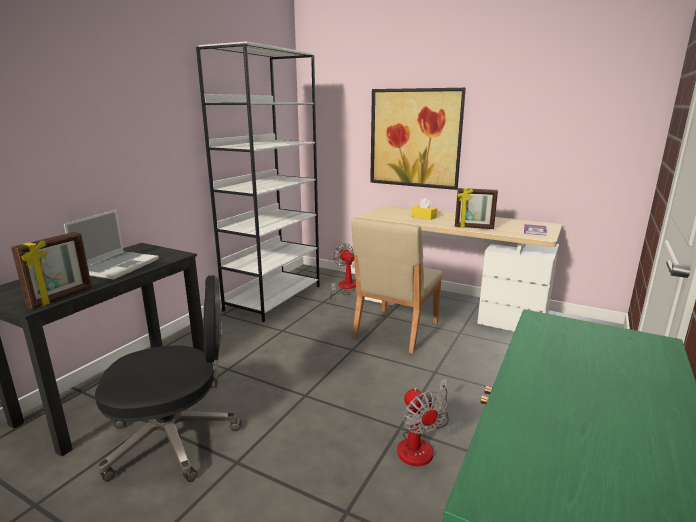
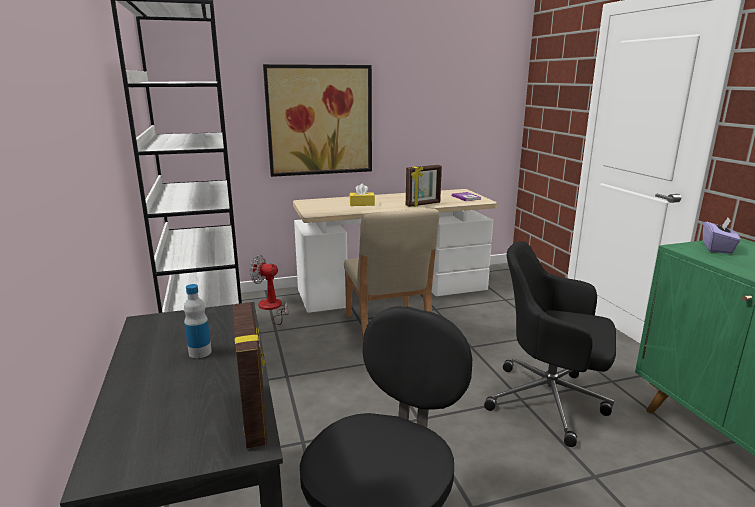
camera: 45 degrees left, 0 degrees up
laptop [64,210,159,280] -> bottle [184,284,212,358]
fan [397,378,449,466] -> black office chair [484,241,616,447]
none -> purple tissue box [703,218,740,254]

